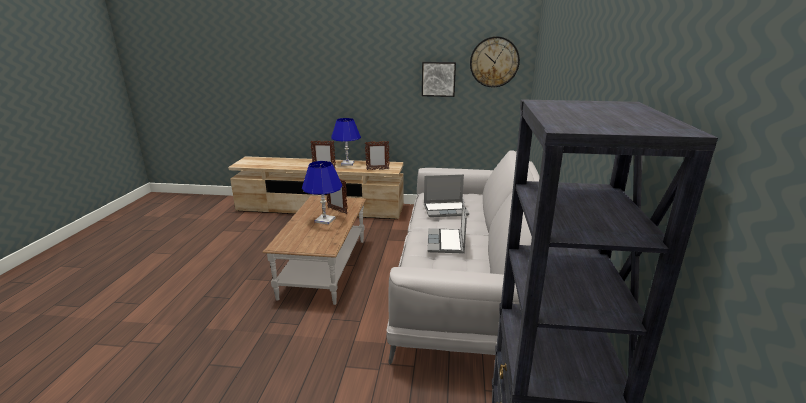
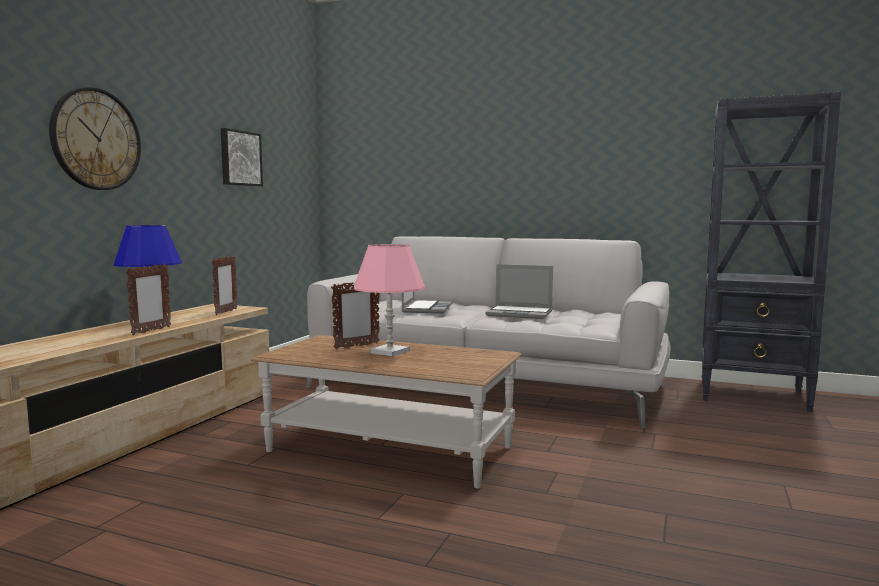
camera: 75 degrees left, 15 degrees down
blue table lamp [302,161,343,225] -> pink table lamp [354,244,425,357]
wall clock [470,36,520,87] -> wall clock moved to [49,87,141,190]

